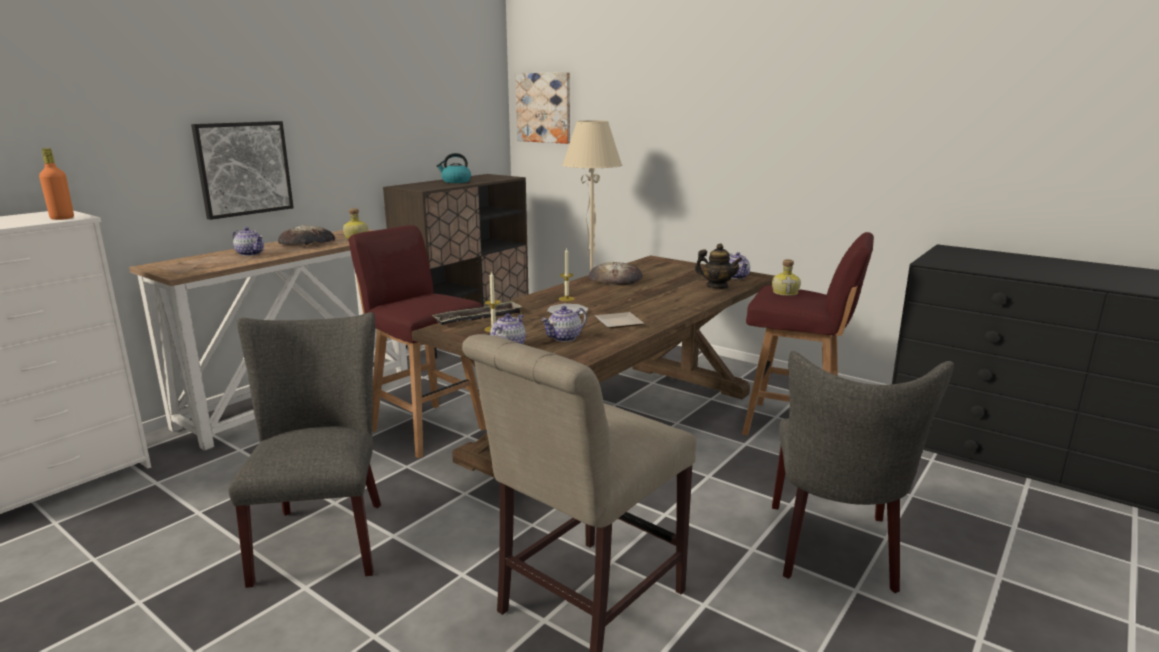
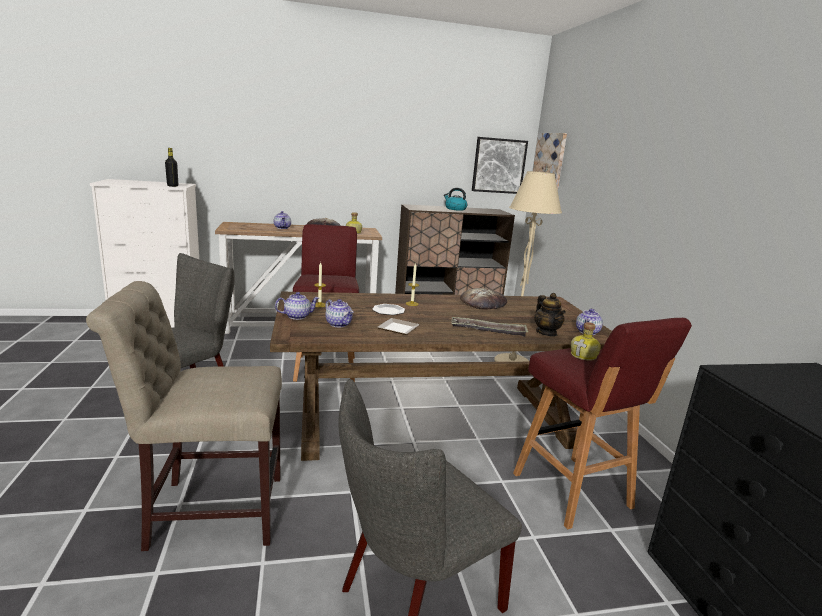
camera: 40 degrees right, 0 degrees up
orange bottle [39,148,74,220] -> black bottle [165,148,178,187]
picture [191,121,294,220] -> picture moved to [472,137,528,194]
tray [432,300,523,325] -> tray moved to [451,317,528,337]
teapot [541,306,587,342] -> teapot turned 135 degrees counterclockwise [326,299,354,327]

